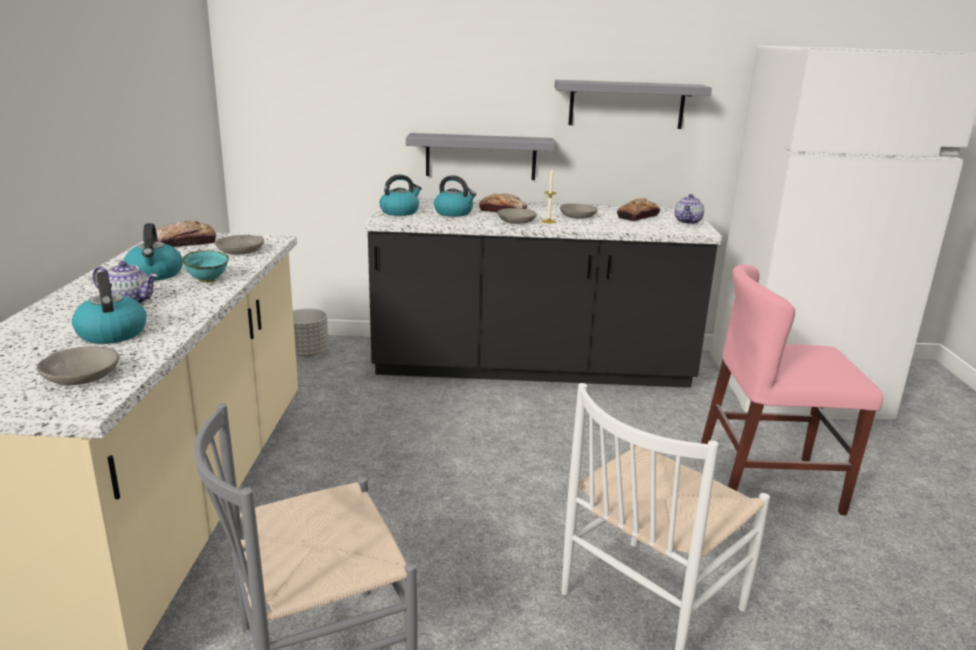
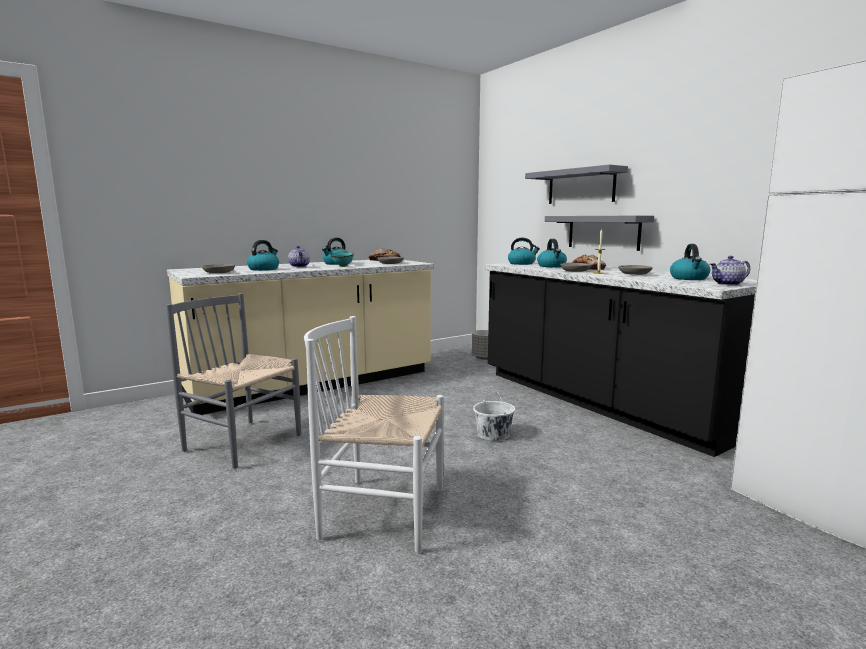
camera: 55 degrees right, 10 degrees down
grey shelf [555,80,712,129] -> grey shelf moved to [525,164,628,204]
bread [617,198,660,221] -> kettle [670,244,710,280]
pink chair [701,264,883,515] -> none
none -> white bucket [473,387,515,441]

